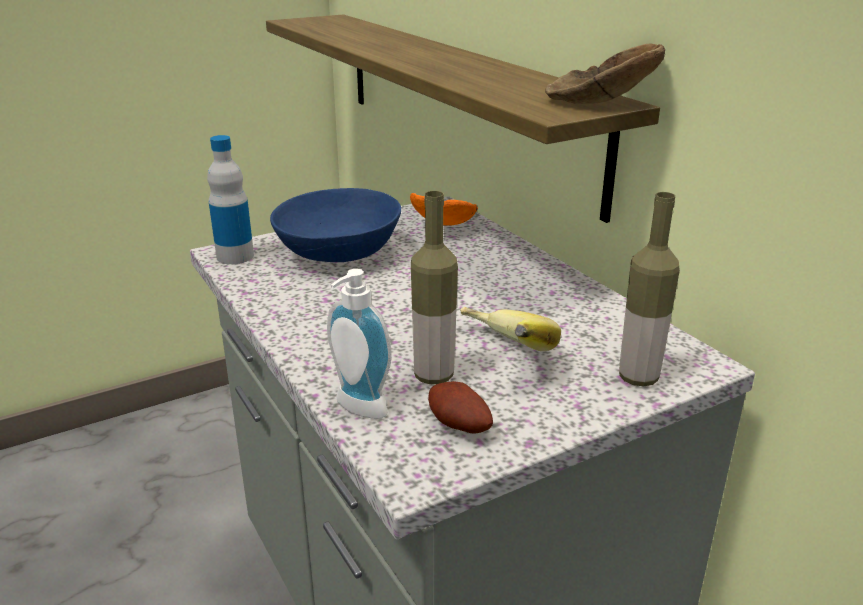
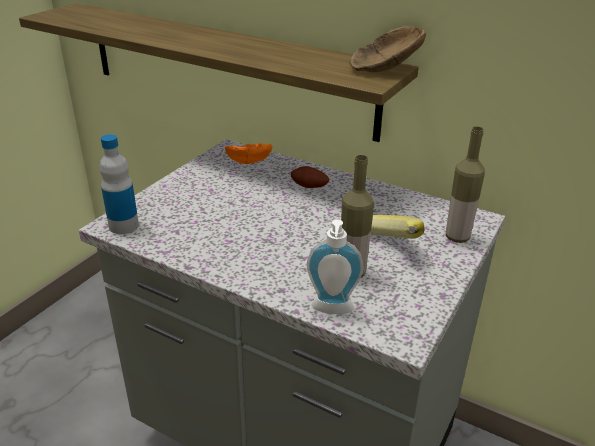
camera: 30 degrees left, 5 degrees up
blue bowl [270,188,401,262] -> none
potato [428,381,493,434] -> potato moved to [291,166,329,188]

